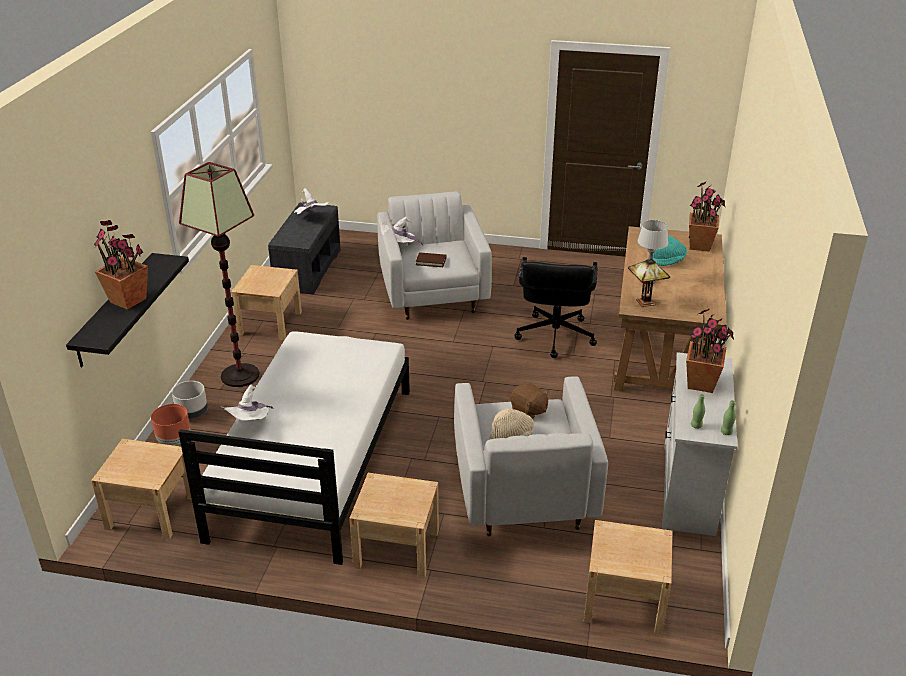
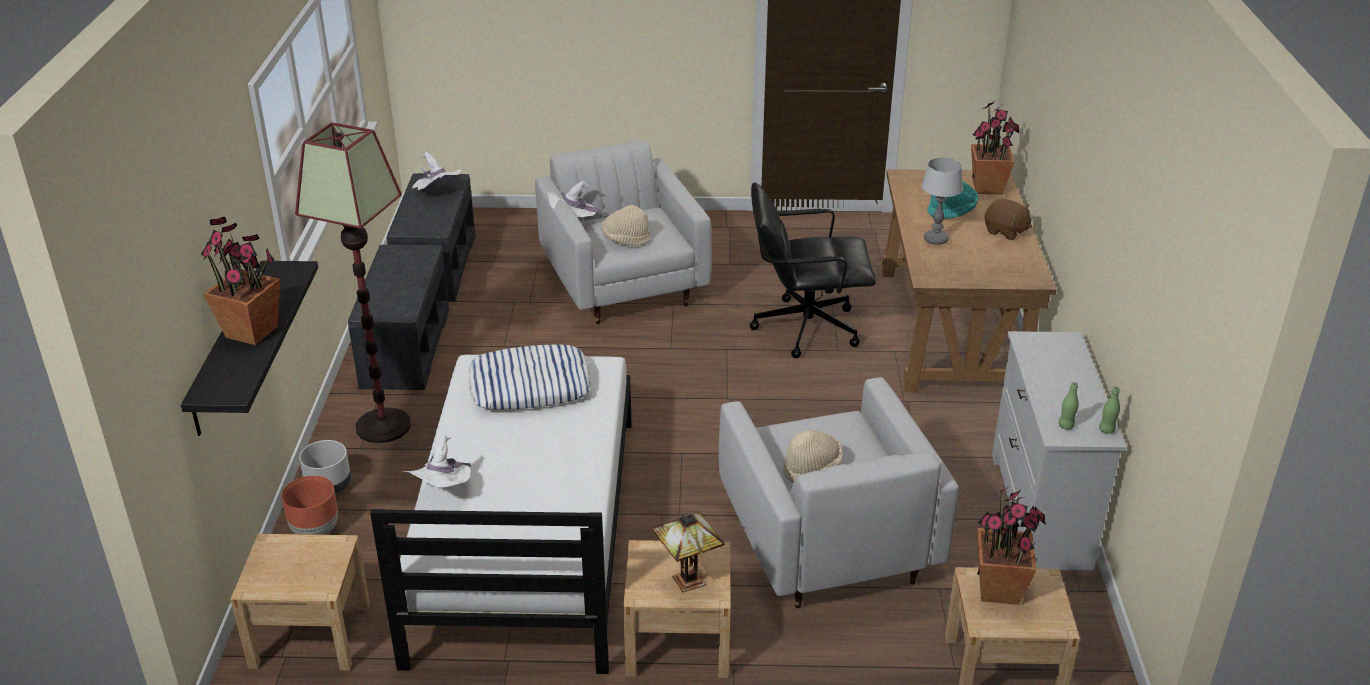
camera: 10 degrees left, 0 degrees up
beige nightstand [231,265,302,340] -> grey bench [348,245,449,390]
brown book [416,252,446,267] -> beige hat [601,205,650,246]
brown plush toy [510,383,549,419] -> brown plush toy moved to [985,199,1032,240]
black office chair [514,257,598,358] -> black office chair turned 90 degrees clockwise [750,182,876,358]
table lamp [628,258,670,307] -> table lamp moved to [652,512,725,593]
potted plant [686,308,734,393] -> potted plant moved to [977,488,1046,605]
none -> pillow [469,344,591,409]

